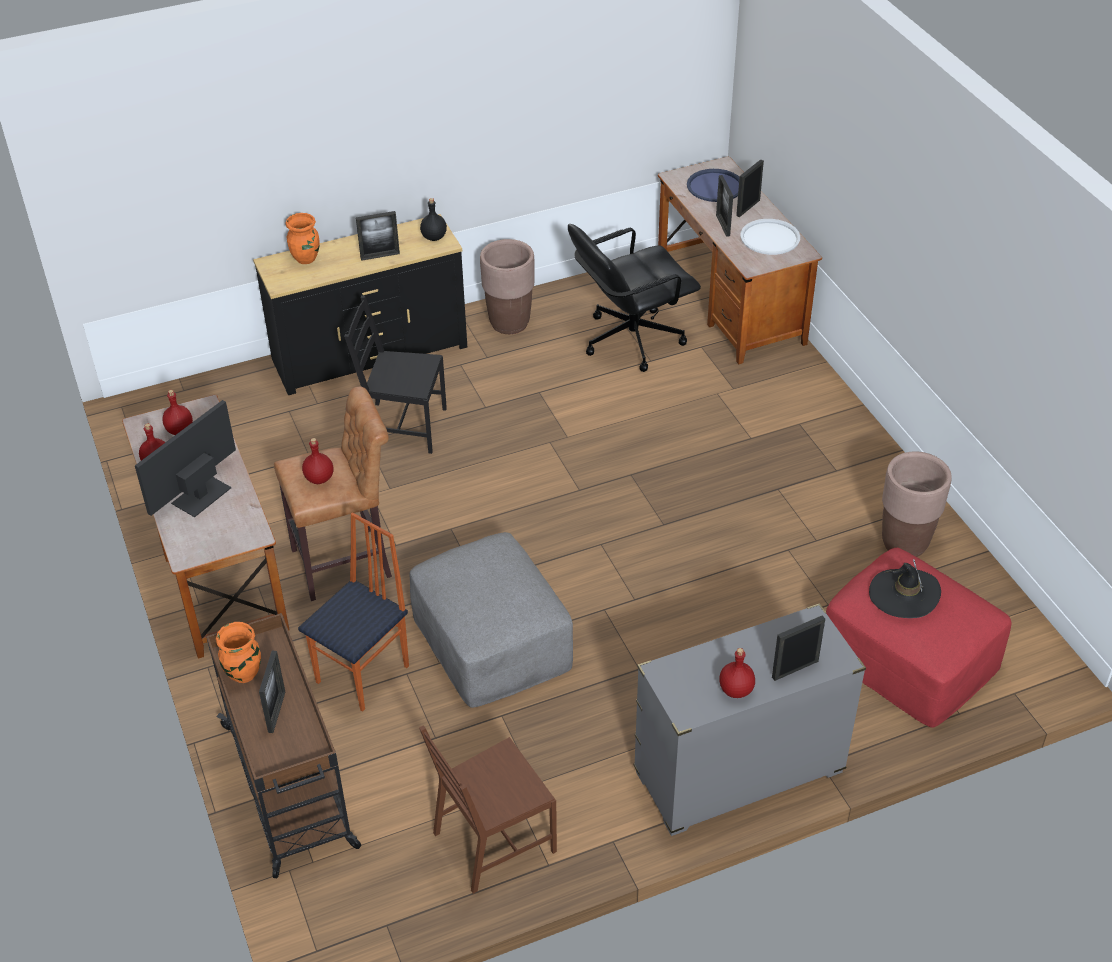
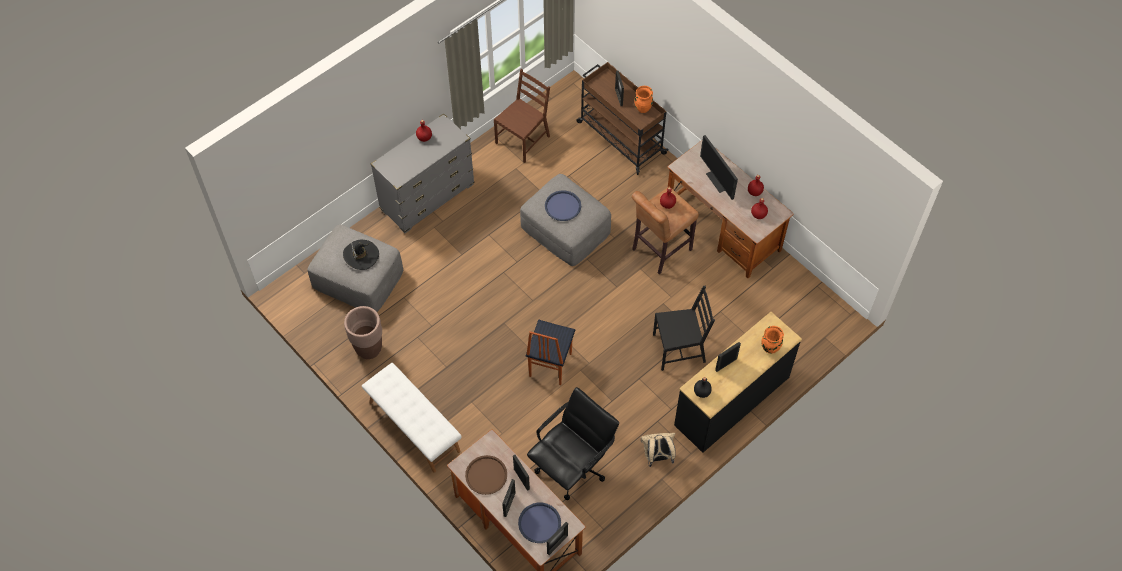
camera: 160 degrees right, 15 degrees up
monitor [135,400,236,517] -> monitor turned 135 degrees clockwise [700,135,738,200]
chair [298,512,409,712] -> chair moved to [526,320,575,385]
brown planter [480,239,535,334] -> beige backpack [641,433,676,467]
white tray [740,219,800,255] -> brown tray [465,455,507,495]
picture frame [772,615,825,681] -> picture frame moved to [547,522,568,555]
red ottoman [826,548,1012,728] -> grey ottoman [307,225,403,312]
none -> white bench [362,363,462,473]
none -> blue tray [545,190,581,221]

